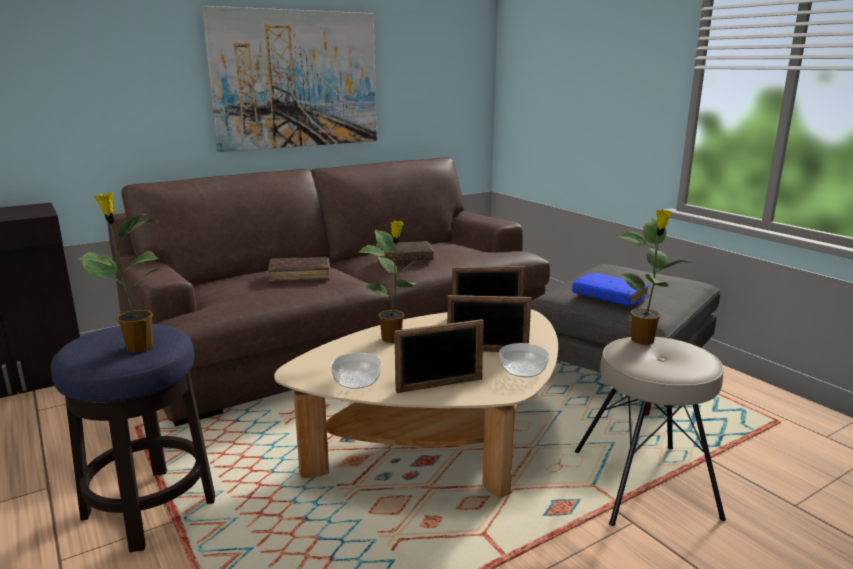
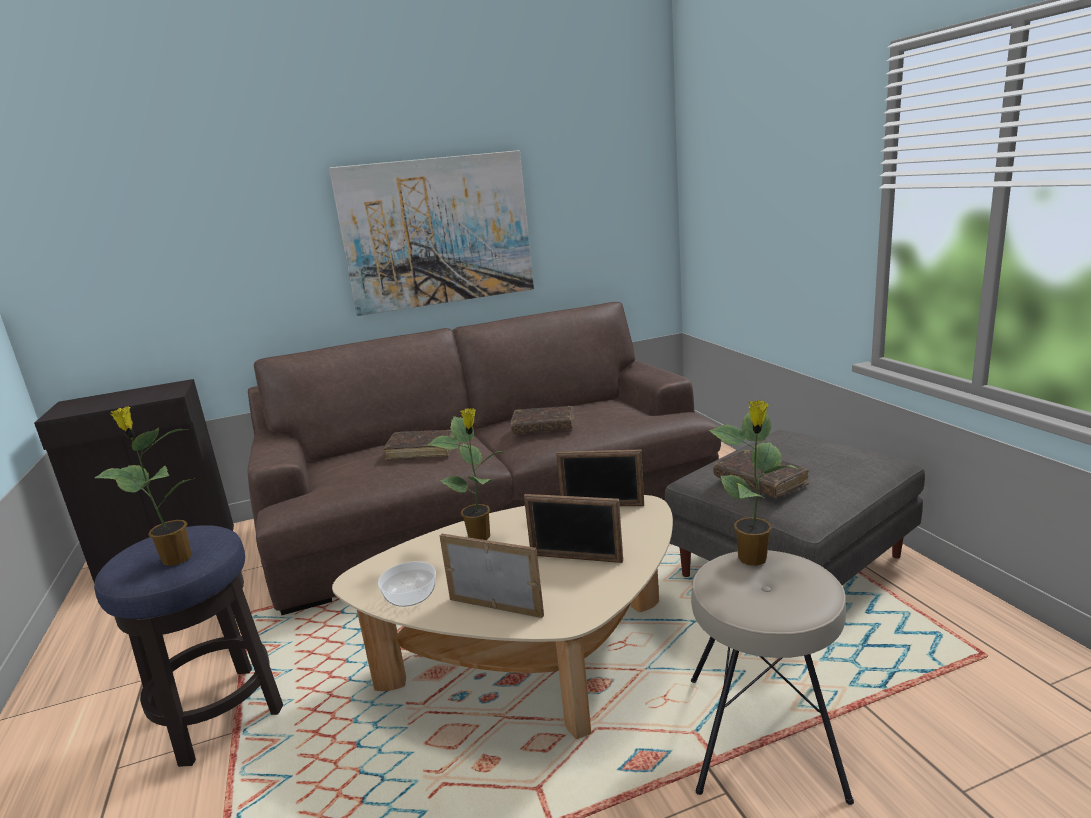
camera: 15 degrees right, 0 degrees up
picture frame [394,319,484,393] -> picture frame turned 150 degrees counterclockwise [440,534,544,618]
bowl [499,343,550,377] -> none
blue book [572,272,649,306] -> brown book [713,449,809,498]

